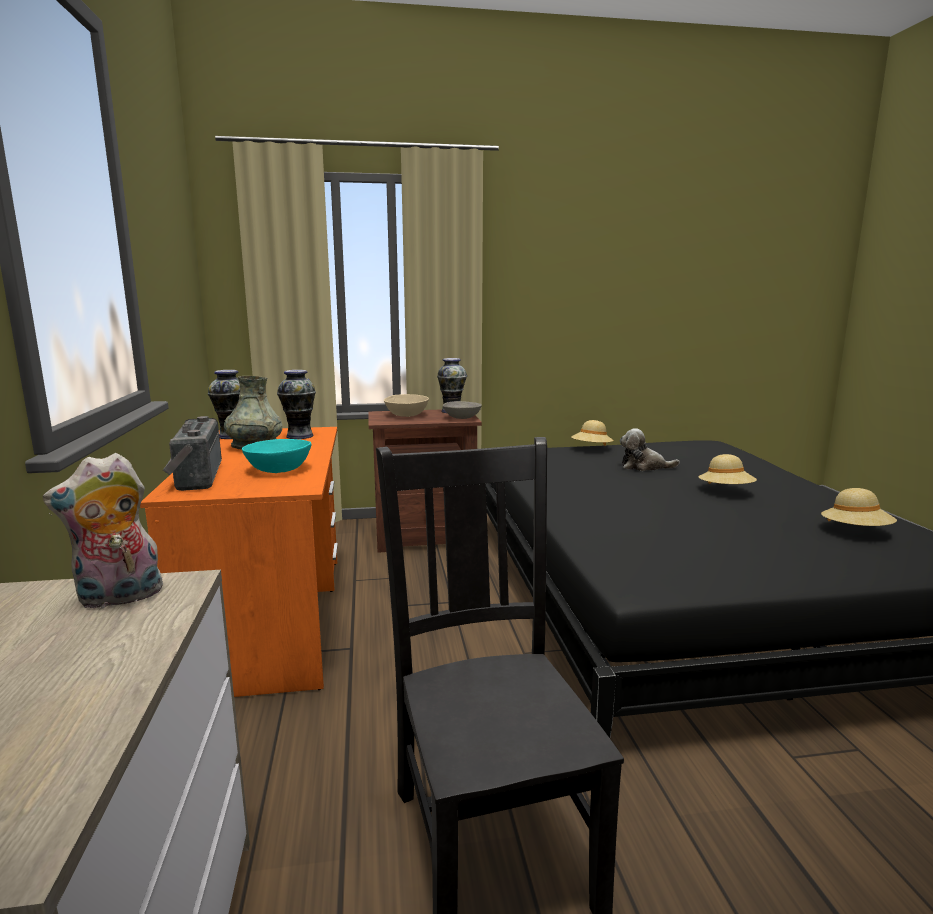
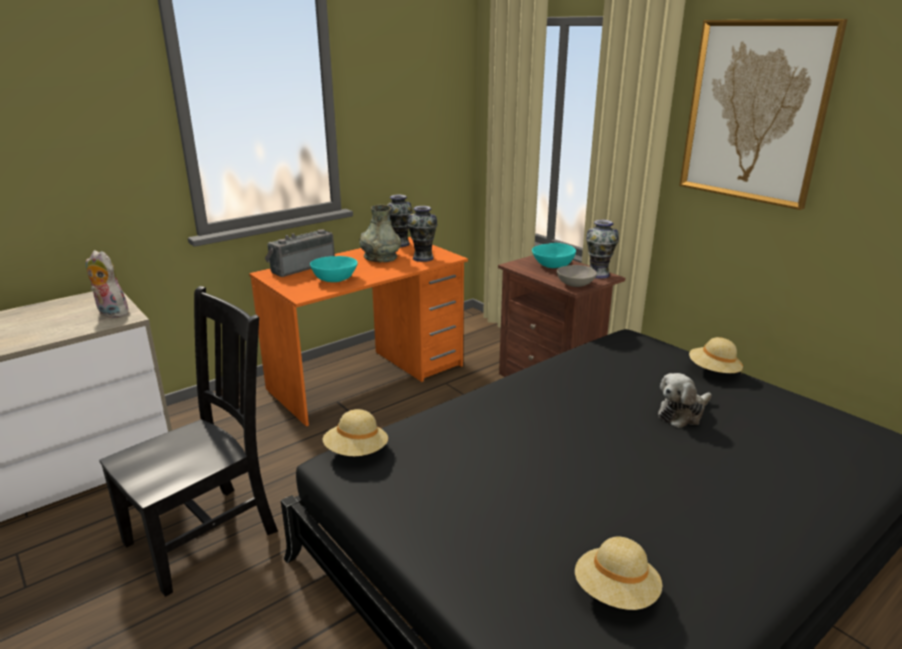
camera: 60 degrees right, 10 degrees up
beige bowl [384,394,429,417] -> turquoise bowl [532,243,576,268]
plush toy [620,428,680,471] -> plush toy turned 105 degrees counterclockwise [658,373,711,428]
beige hat [698,454,757,484] -> beige hat moved to [323,409,388,456]
none -> picture [679,19,848,210]

